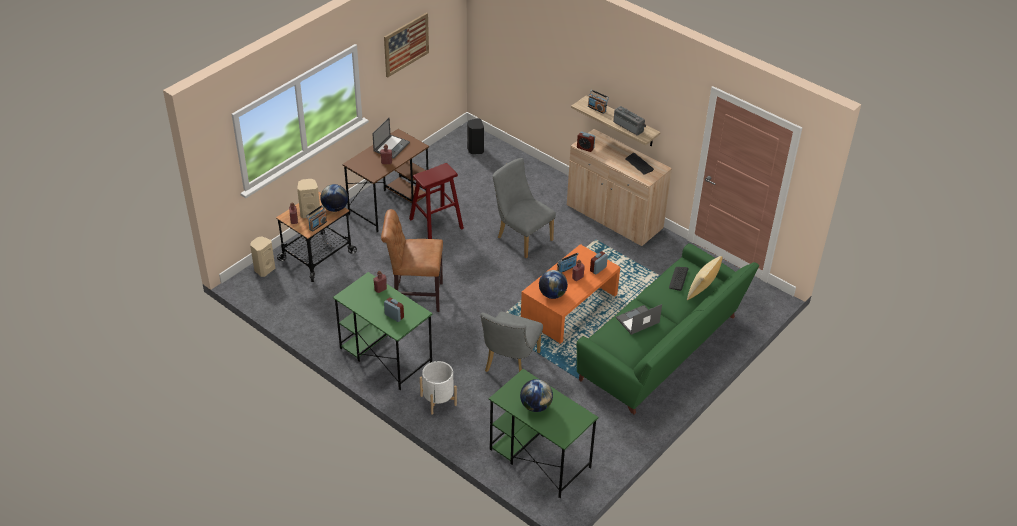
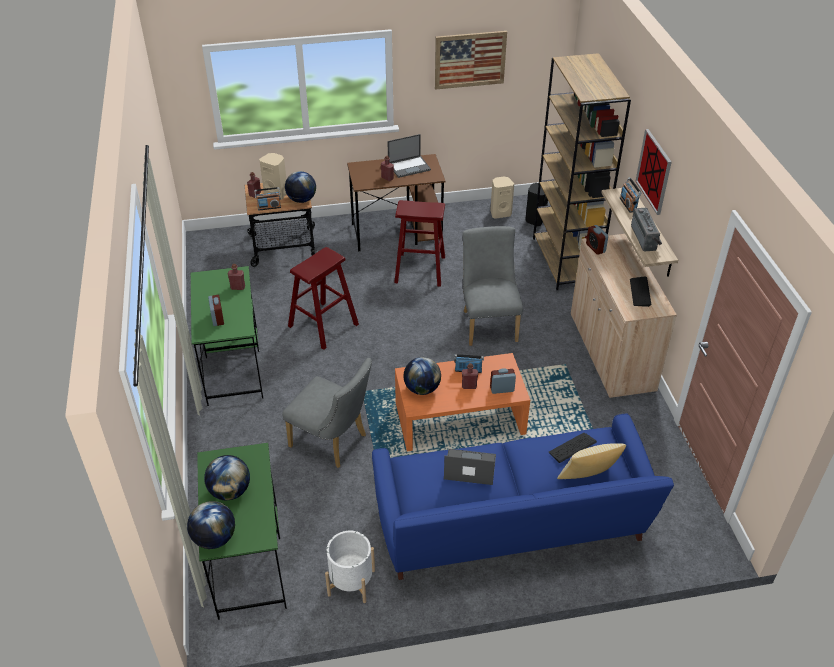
camera: 40 degrees right, 0 degrees up
beige speaker [250,236,275,277] -> beige speaker moved to [490,177,514,219]
brown chair [381,209,443,312] -> red stool [288,247,359,350]
white planter [420,361,457,415] -> white planter moved to [325,531,375,603]
grey chair [480,311,543,372] -> grey chair turned 120 degrees counterclockwise [282,358,372,468]
green sofa [576,243,759,415] -> blue sofa [372,414,674,580]
none -> globe [187,501,235,549]
none -> brown bookcase [533,53,631,290]
none -> picture [636,129,672,215]

